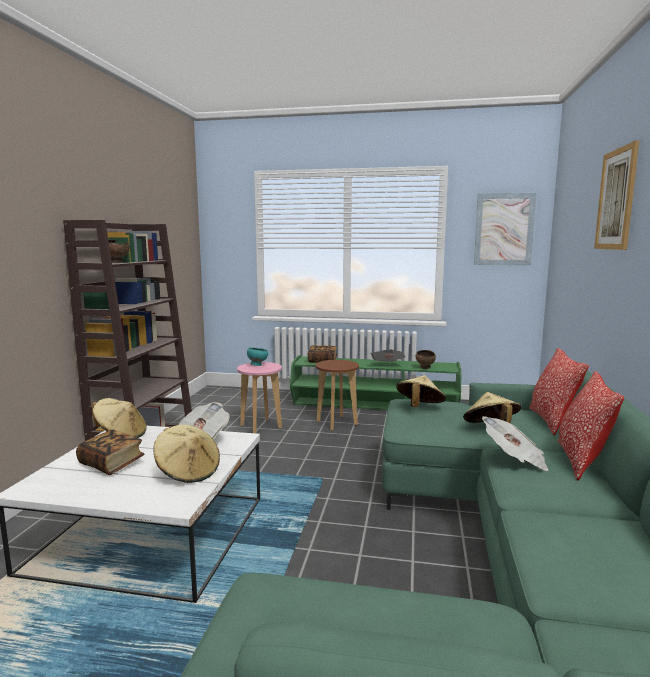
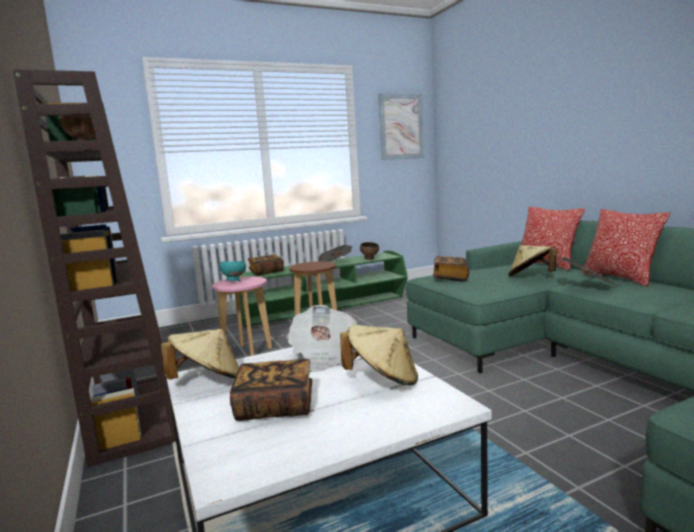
camera: 35 degrees left, 0 degrees up
beige hat [396,375,446,407] -> book [433,256,469,281]
picture [594,140,639,250] -> none

